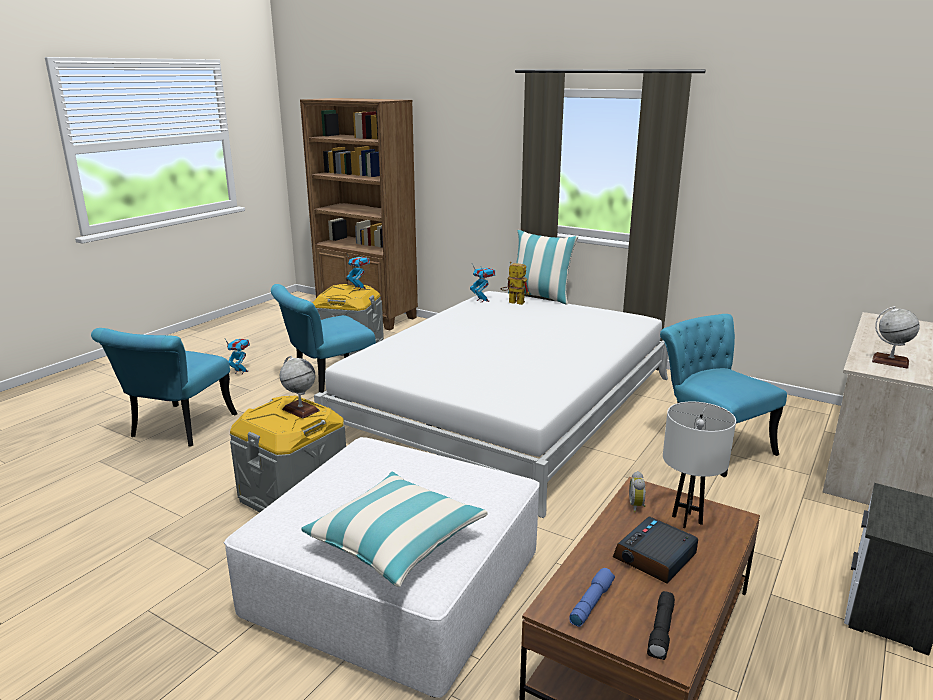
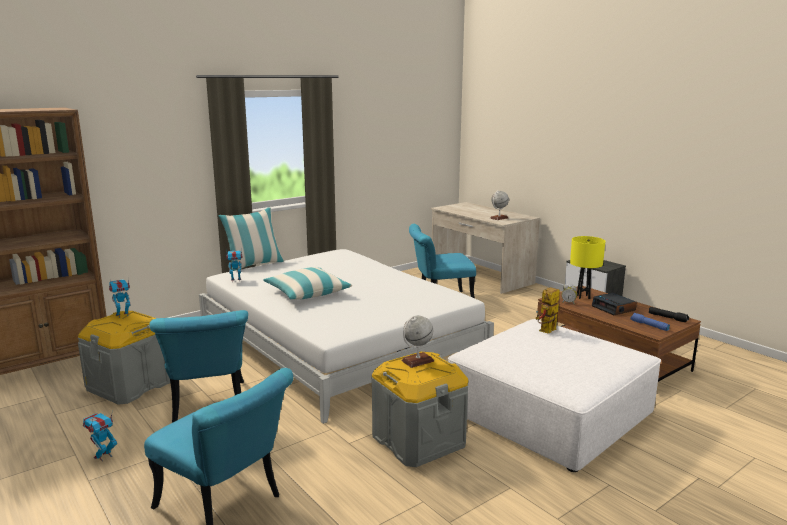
camera: 70 degrees left, 5 degrees down
pillow [301,472,488,587] -> pillow moved to [263,267,352,300]
toy robot [501,262,529,305] -> toy robot moved to [536,287,560,334]
white table lamp [663,402,736,528] -> yellow table lamp [570,236,605,299]

